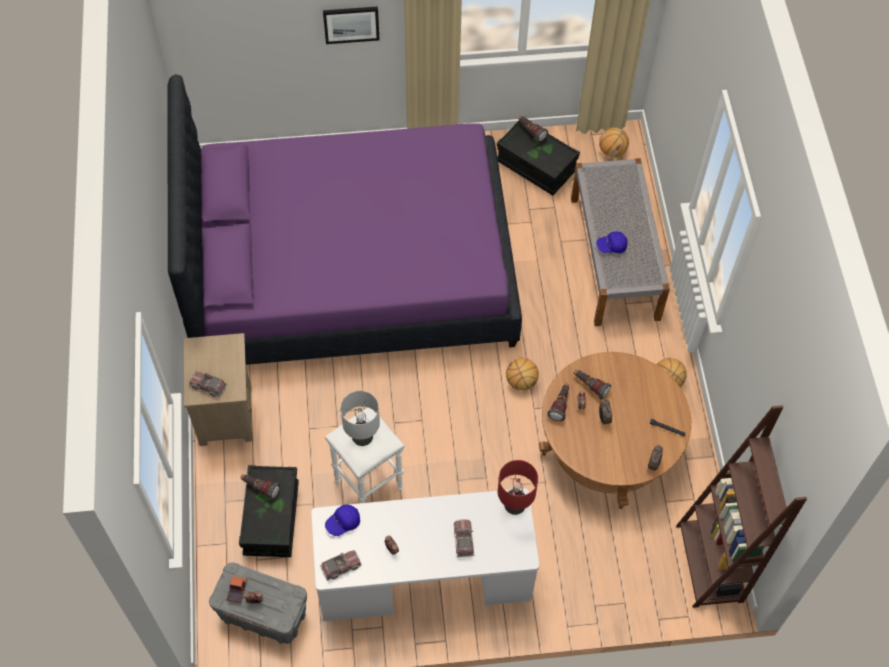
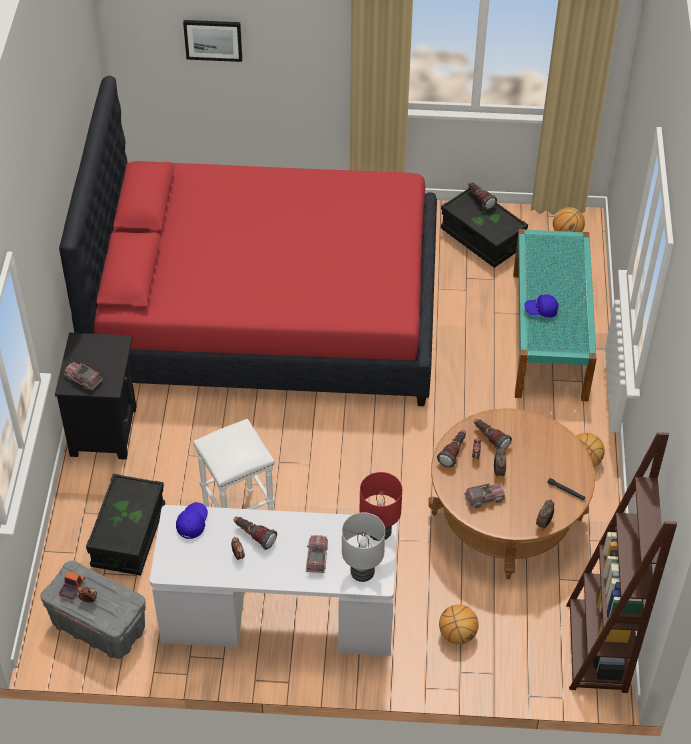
camera: 10 degrees right, 10 degrees down
purple bed [167,74,522,365] -> red bed [59,76,437,406]
beige nightstand [184,333,253,446] -> black nightstand [55,332,136,460]
flashlight [241,474,280,500] -> flashlight moved to [234,516,277,550]
toy truck [320,550,362,581] -> toy truck moved to [464,483,506,509]
picture [323,6,379,44] -> picture moved to [183,20,242,62]
blue cap [325,504,360,536] -> blue cap turned 135 degrees clockwise [176,502,208,539]
grey table lamp [340,391,380,446] -> grey table lamp moved to [342,512,385,582]
basketball [506,358,539,391] -> basketball moved to [439,604,479,644]
grey bench [571,158,670,326] -> turquoise bench [513,229,597,402]

